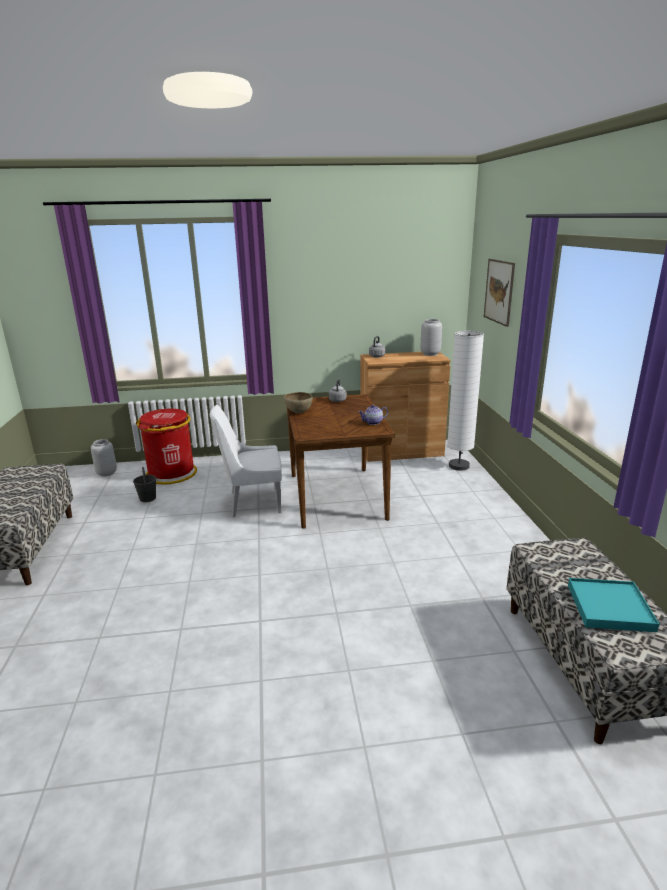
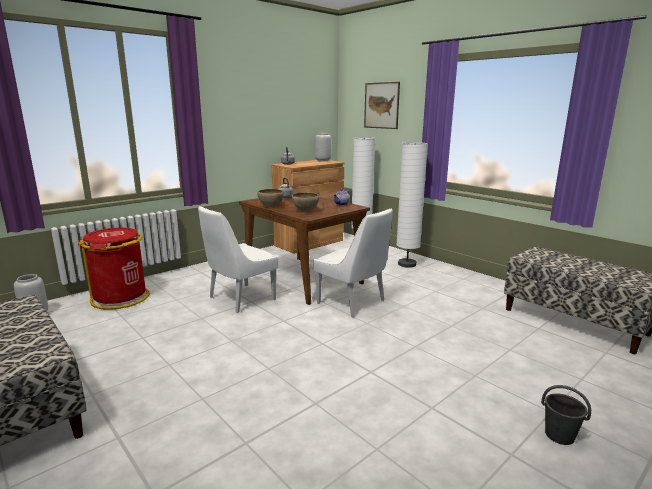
camera: 35 degrees left, 5 degrees down
grey bucket [133,467,156,502] -> grey bucket moved to [541,385,591,445]
turquoise tray [568,578,659,632] -> none
none -> brown bowl [292,193,319,212]
none -> white chair [313,209,393,317]
none -> white floor lamp [396,142,428,268]

